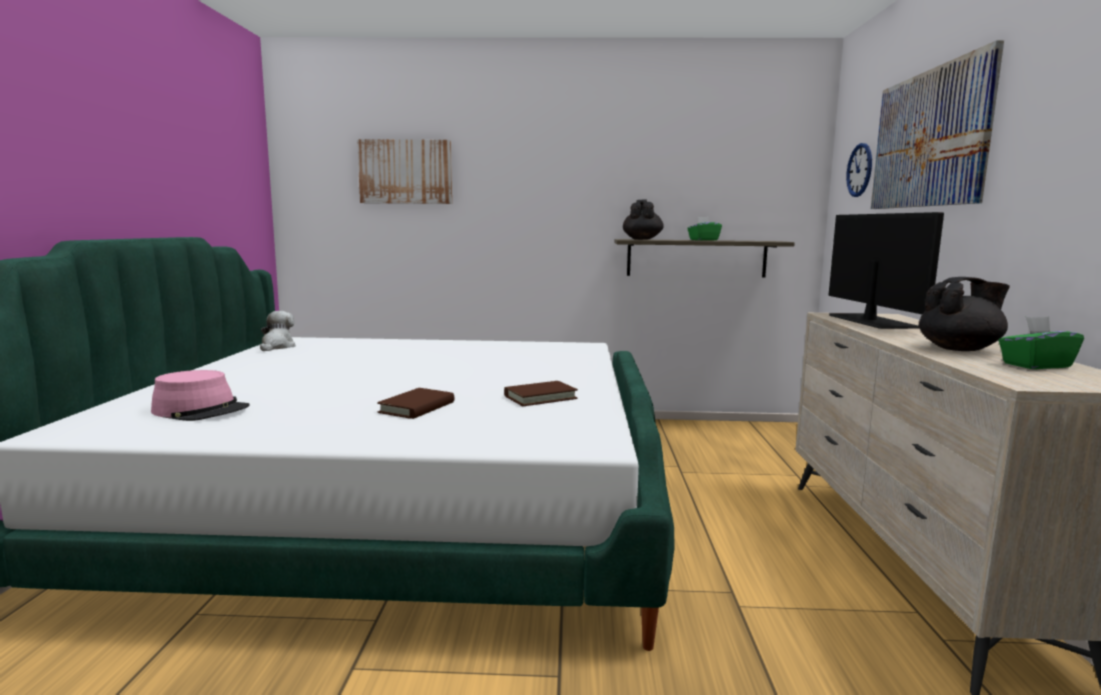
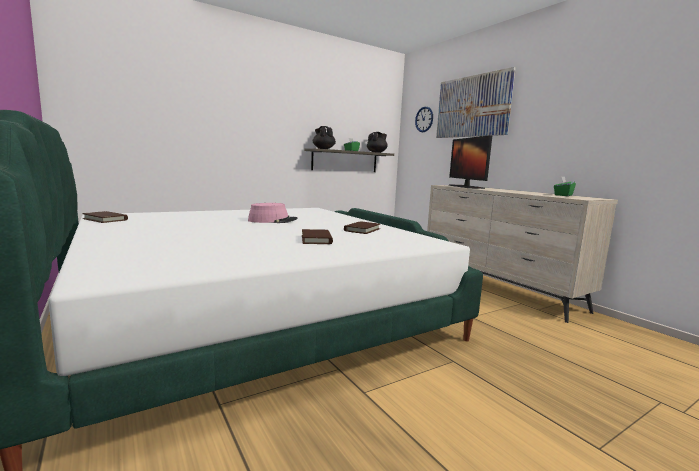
camera: 35 degrees left, 0 degrees up
pink hat [151,370,250,421] -> pink hat moved to [248,203,298,223]
plush toy [260,311,295,351] -> brown book [82,211,128,223]
picture [357,139,452,204] -> none
monitor [829,212,944,329] -> monitor turned 150 degrees counterclockwise [449,135,492,189]
black teapot [919,277,1010,351] -> black teapot moved to [367,132,388,153]

